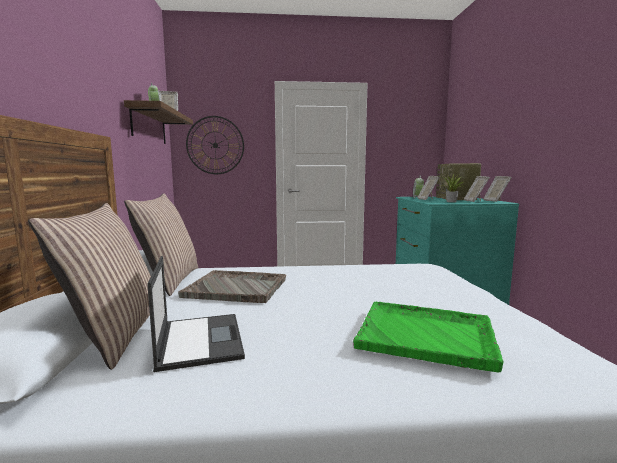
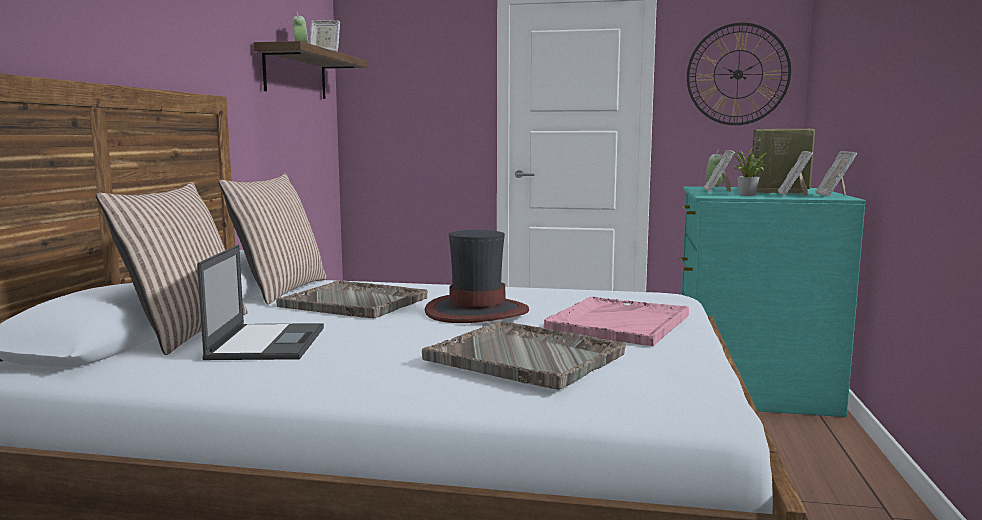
camera: 15 degrees right, 0 degrees up
wall clock [186,116,244,174] -> wall clock moved to [687,23,791,125]
green tray [353,302,503,373] -> grey tray [422,321,626,390]
none -> hat [425,230,529,323]
none -> pink tray [544,297,689,347]

